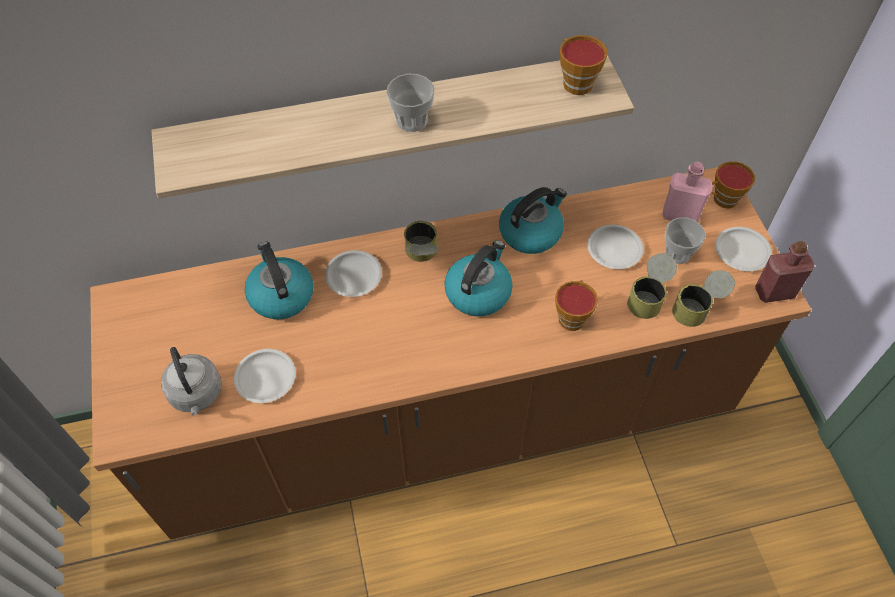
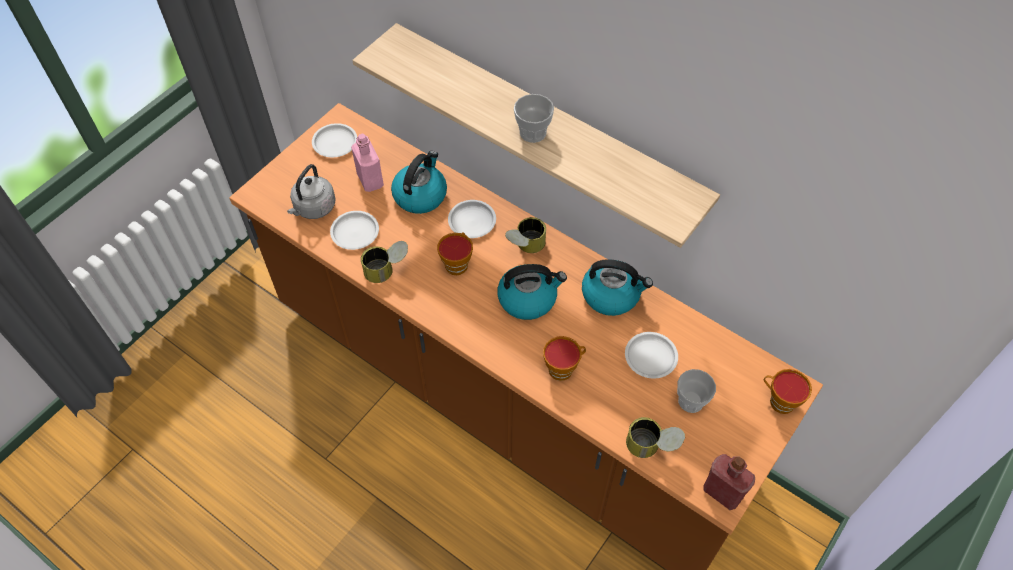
camera: 50 degrees right, 0 degrees up
cup [560,35,607,95] -> cup moved to [437,232,473,275]
can [627,253,677,319] -> can moved to [361,241,408,283]
pink bottle [662,162,713,222] -> pink bottle moved to [351,133,384,192]
white plate [715,227,772,271] -> white plate moved to [312,123,357,157]

